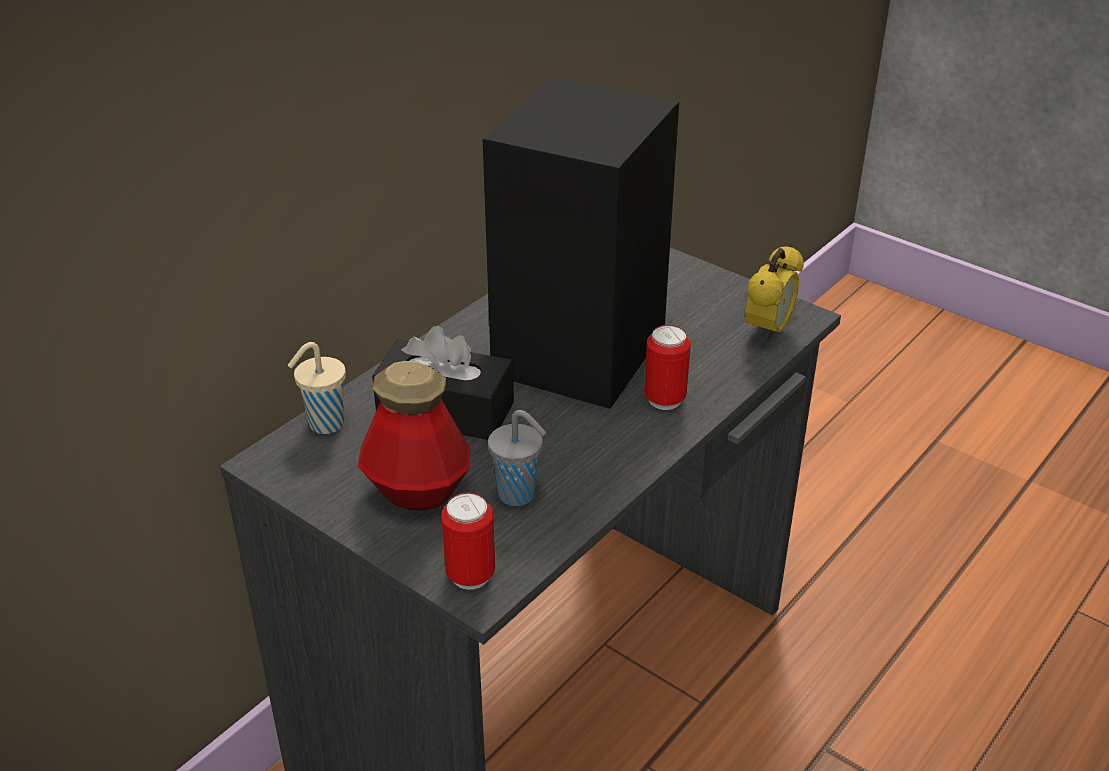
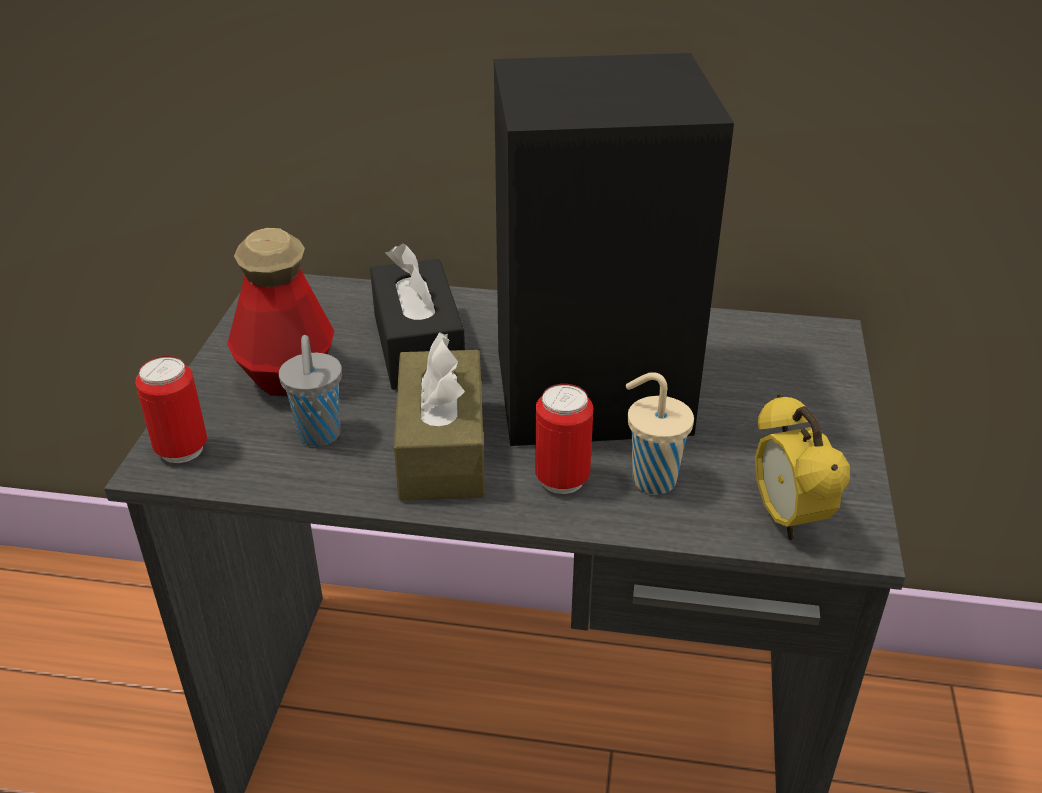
camera: 60 degrees right, 0 degrees up
beige cup [288,342,346,434] -> beige cup moved to [626,372,694,495]
alarm clock [745,245,804,343] -> alarm clock turned 75 degrees clockwise [755,394,850,540]
none -> brown tissue box [394,332,485,501]

